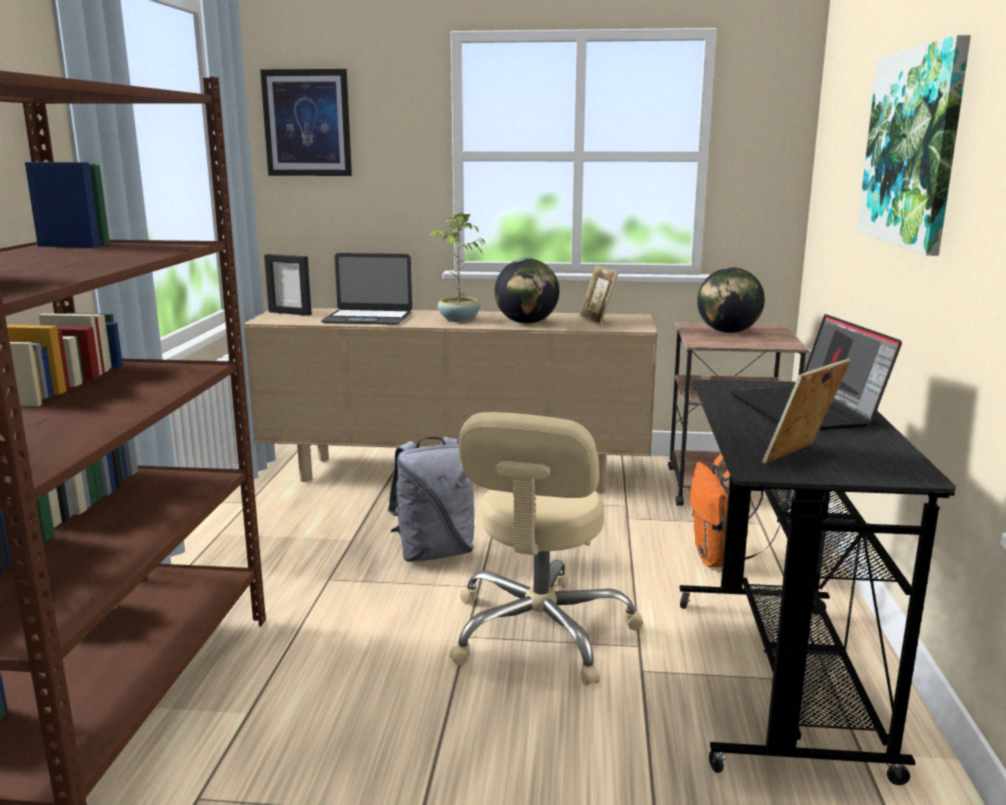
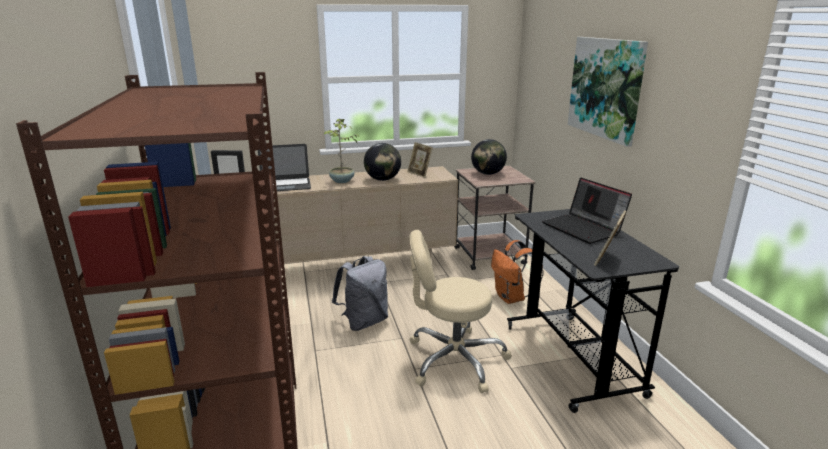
camera: 20 degrees left, 5 degrees up
picture [260,69,352,176] -> none
beige office chair [449,412,643,686] -> beige office chair turned 90 degrees clockwise [409,230,512,393]

